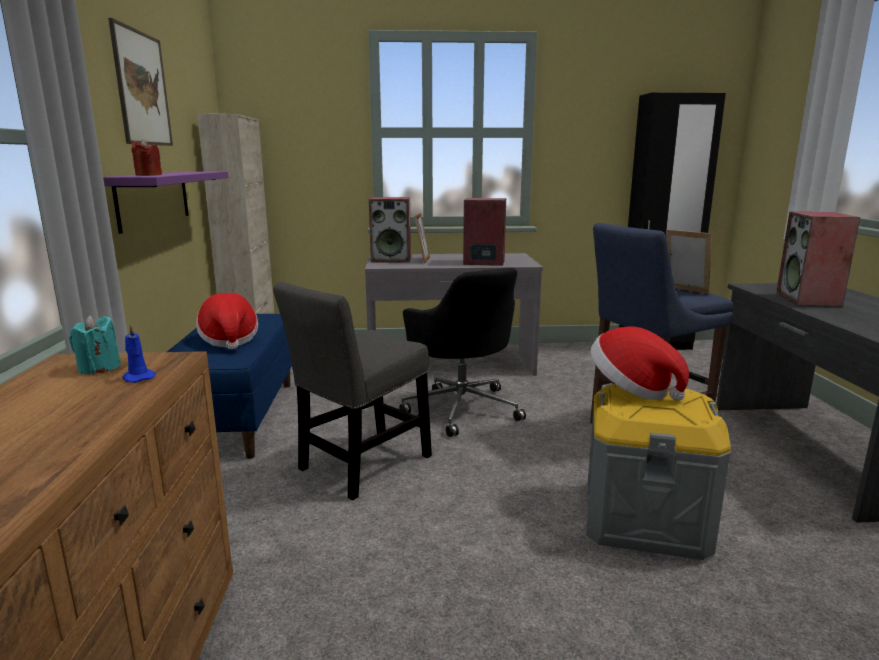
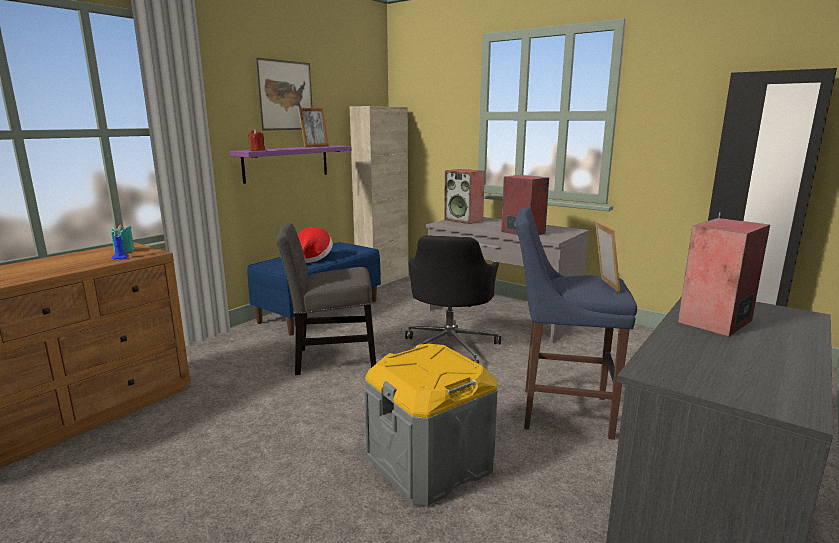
camera: 40 degrees right, 0 degrees up
picture frame [414,213,430,263] -> picture frame moved to [298,108,329,147]
hat [591,326,689,401] -> none

